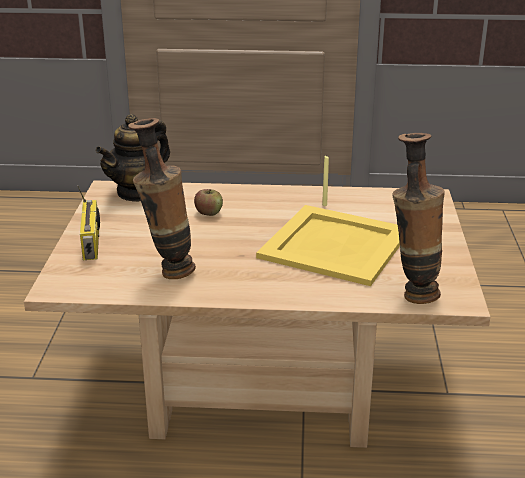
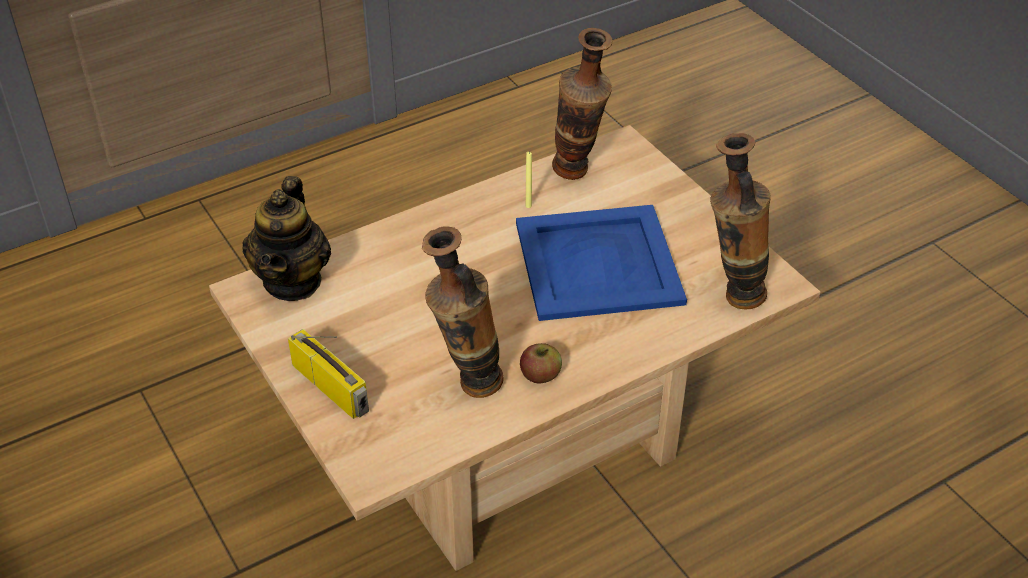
camera: 35 degrees left, 15 degrees up
apple [194,189,223,216] -> apple moved to [520,343,562,384]
yellow tray [256,205,400,286] -> blue tray [516,205,687,321]
none -> vase [552,28,612,180]

